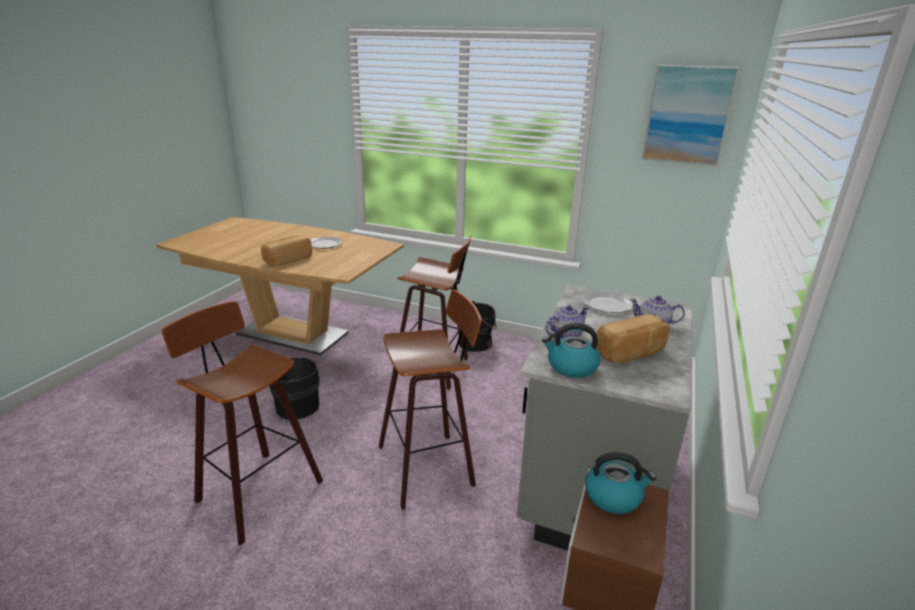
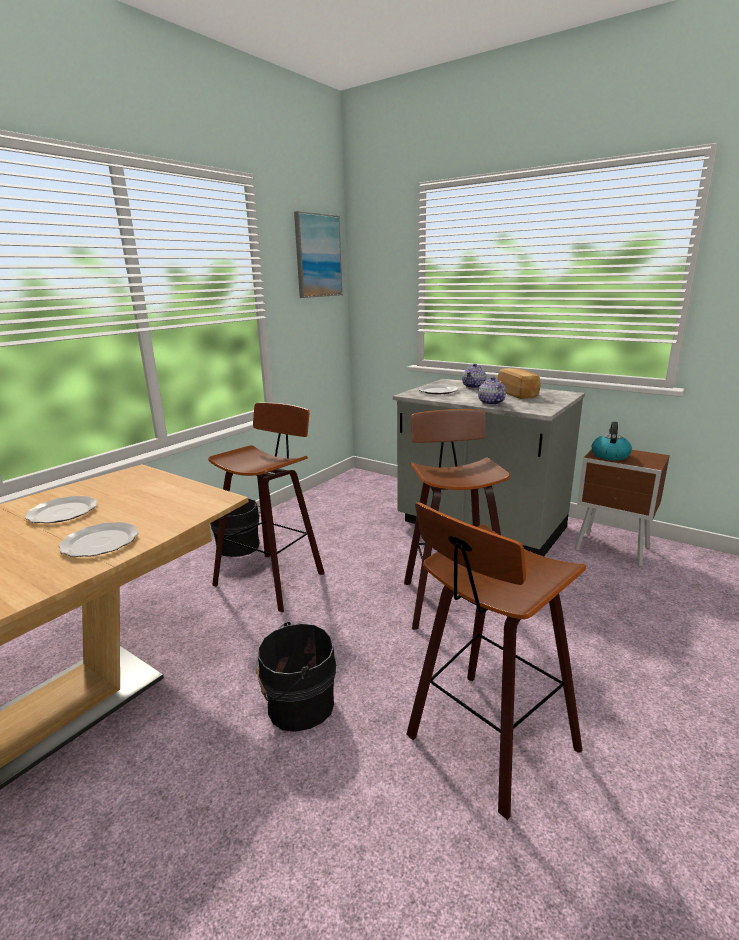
camera: 75 degrees left, 5 degrees down
bread [261,236,312,267] -> plate [58,522,139,557]
kettle [542,323,600,378] -> none

